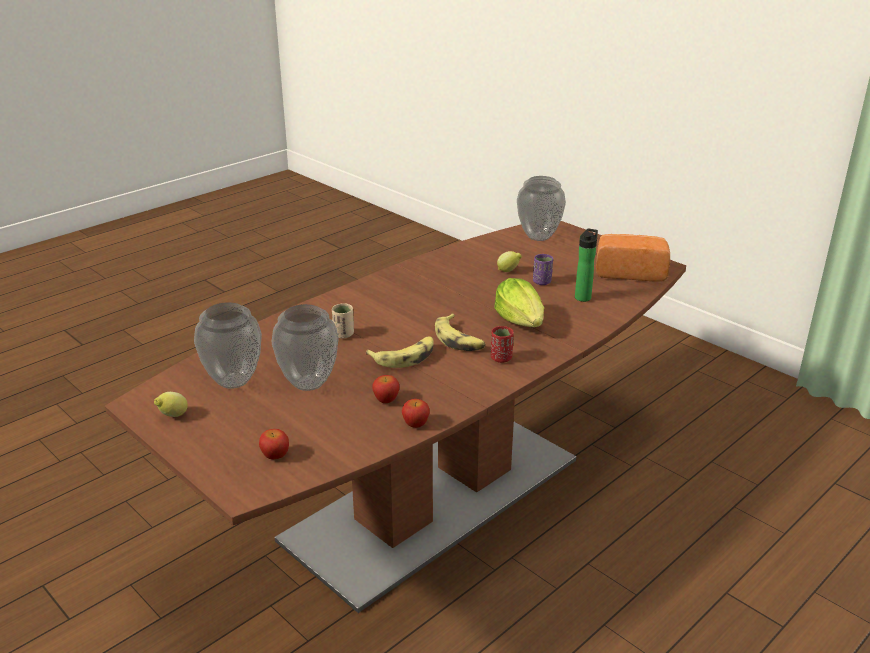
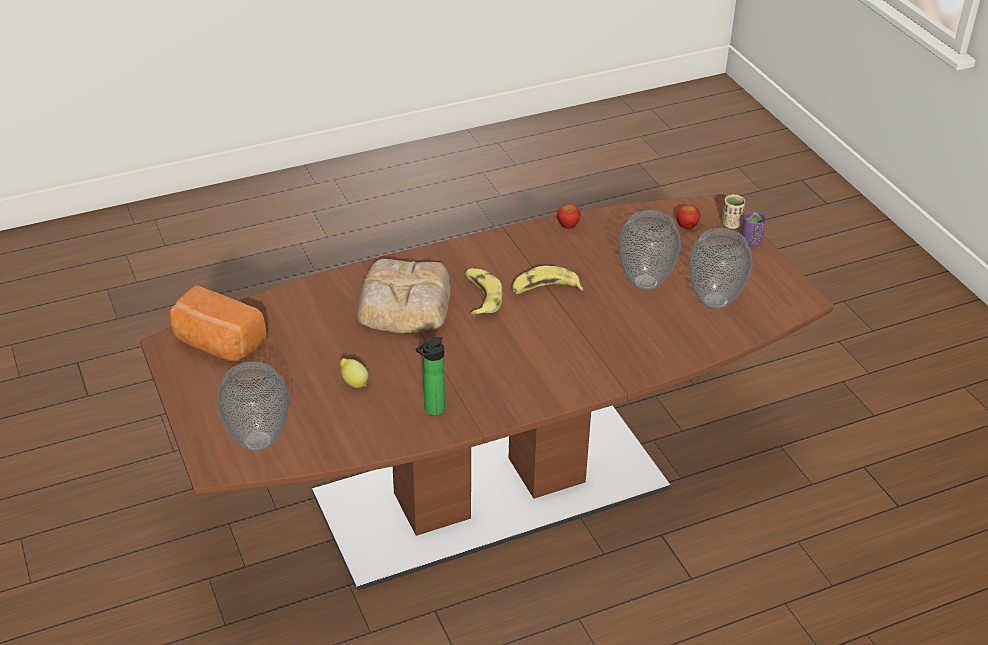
camera: 160 degrees left, 10 degrees up
lemon [154,392,188,417] -> none
beige cup [332,303,354,338] -> beige cup moved to [722,195,745,229]
apple [372,375,399,403] -> none
red cup [491,326,514,363] -> none
lettuce [494,278,544,327] -> bread [357,259,451,333]
purple cup [533,254,553,285] -> purple cup moved to [742,212,766,247]
bottle [575,229,598,302] -> bottle moved to [415,337,445,416]

